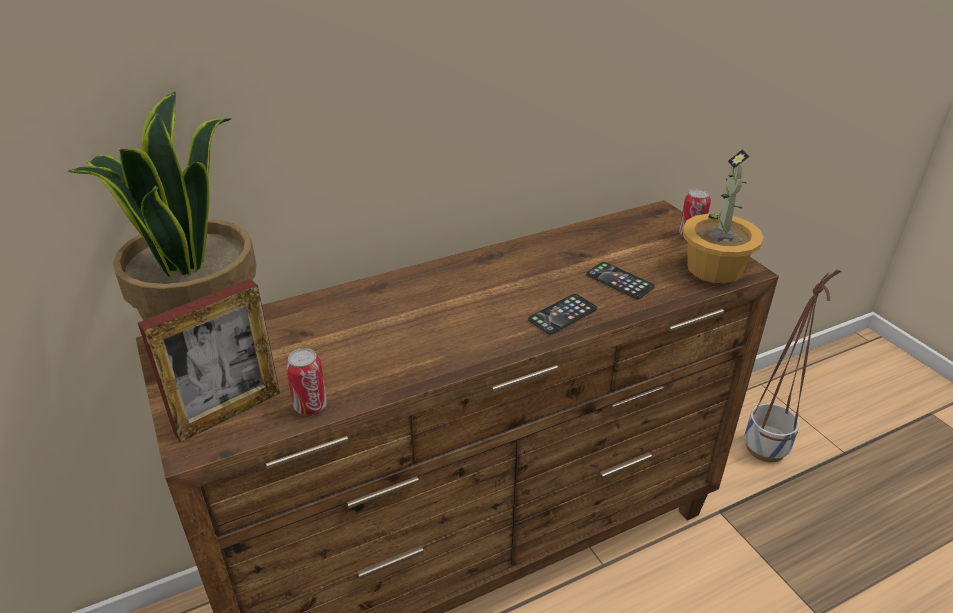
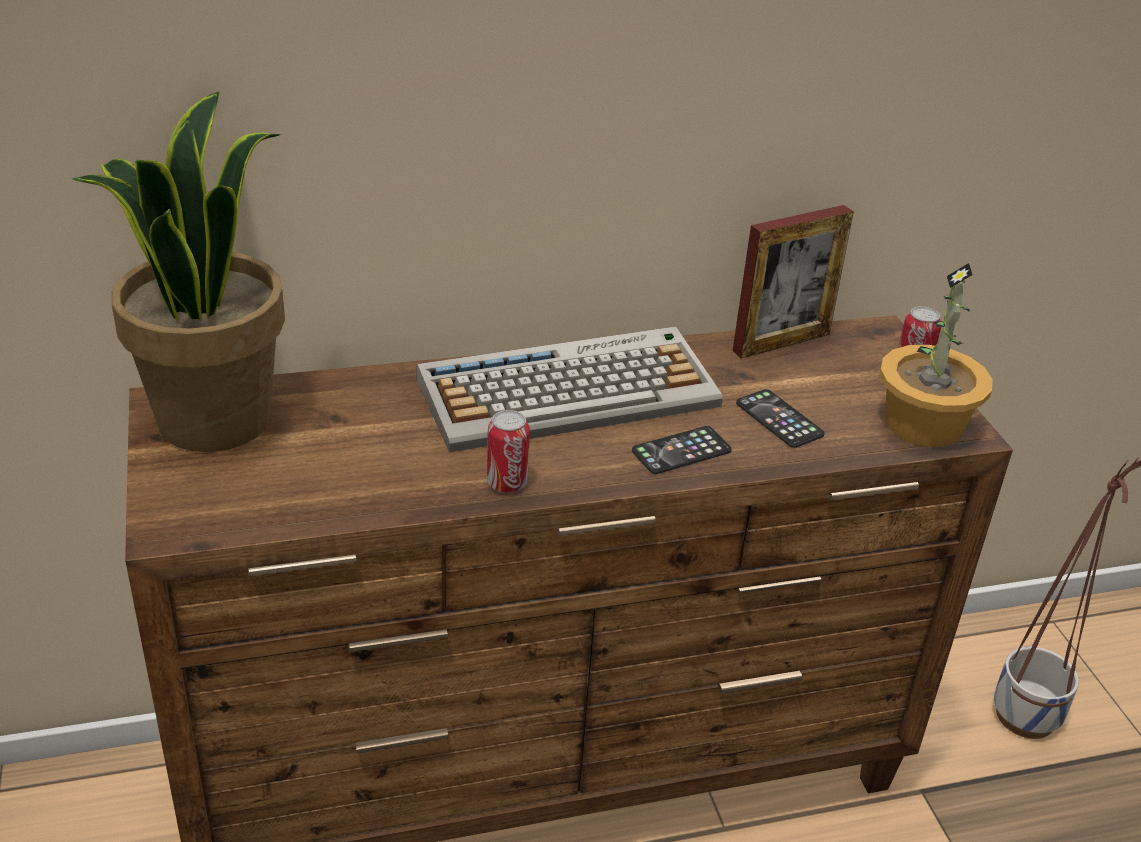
camera: 10 degrees right, 0 degrees up
picture frame [138,279,280,442] -> picture frame moved to [733,205,854,358]
can [286,348,327,415] -> can moved to [487,410,530,492]
none -> keyboard [417,326,723,453]

